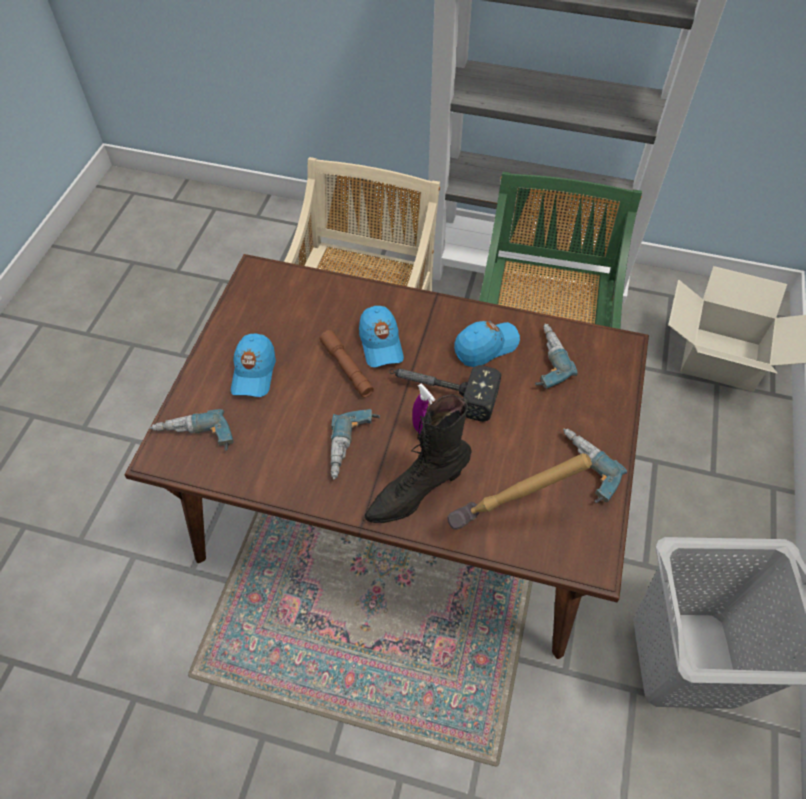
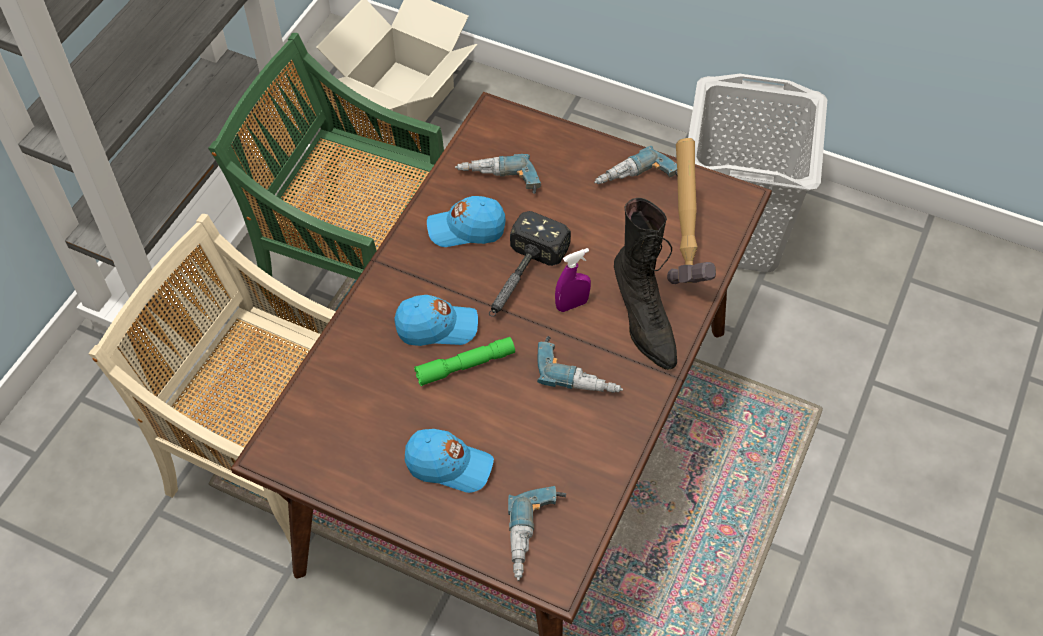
camera: 80 degrees left, 0 degrees up
brown flashlight [319,330,374,398] -> green flashlight [414,337,515,386]
blue cap [454,321,520,367] -> blue cap turned 75 degrees counterclockwise [427,196,506,247]

